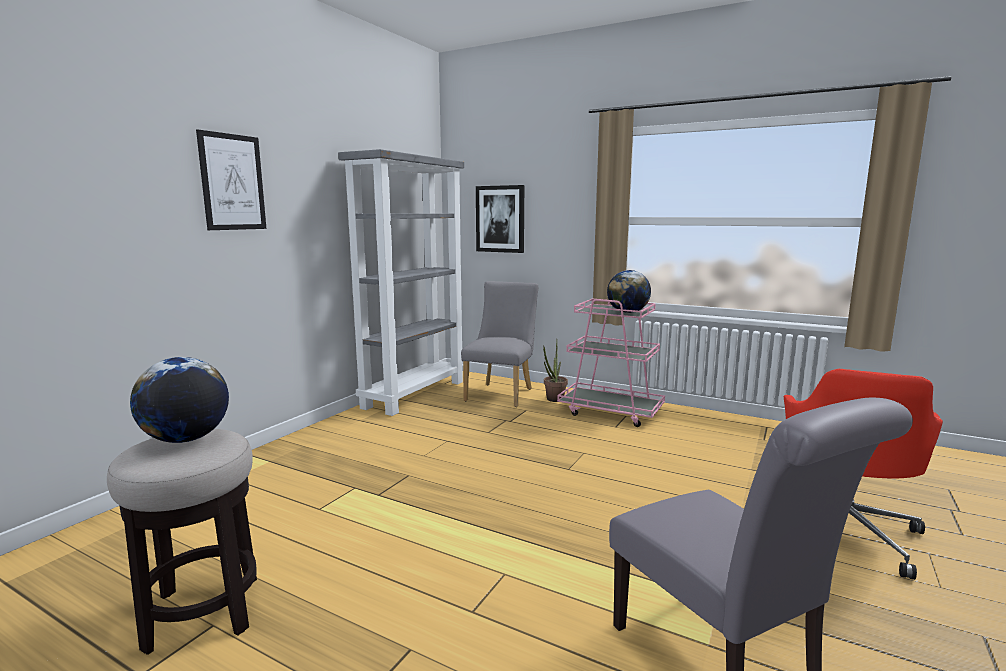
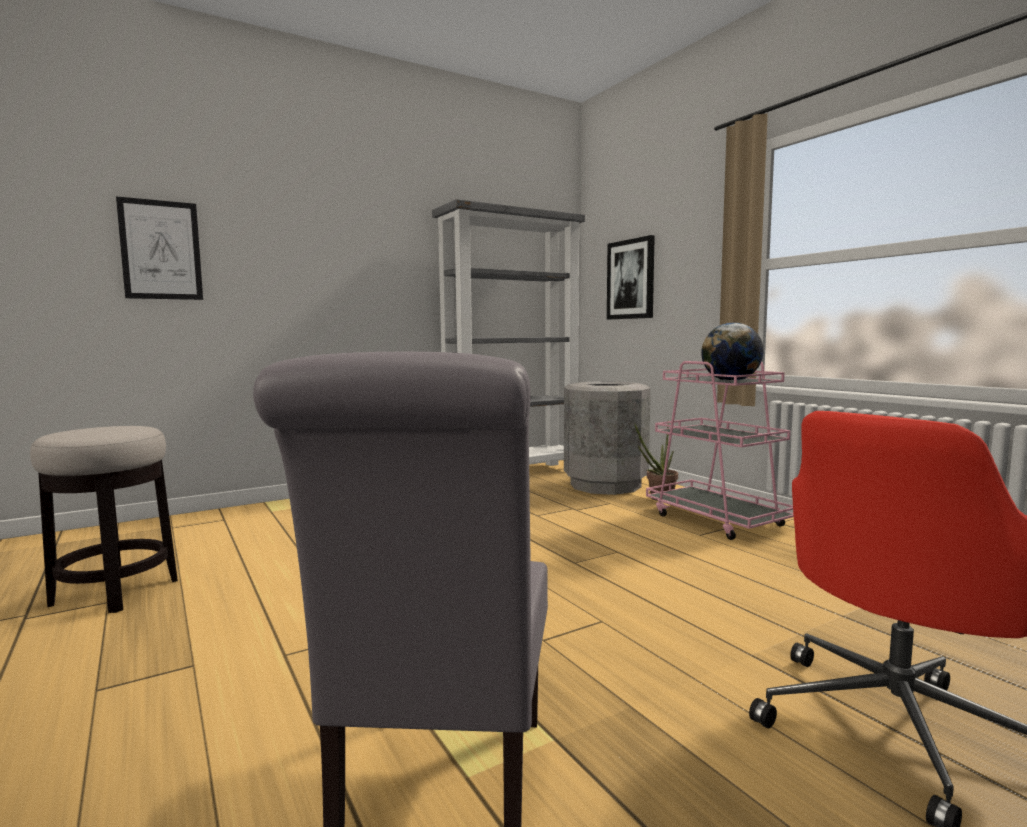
camera: 30 degrees right, 5 degrees down
globe [130,357,229,443] -> none
picture [196,129,266,230] -> picture moved to [116,196,203,300]
grey chair [461,281,538,407] -> grey trash can [564,381,651,495]

